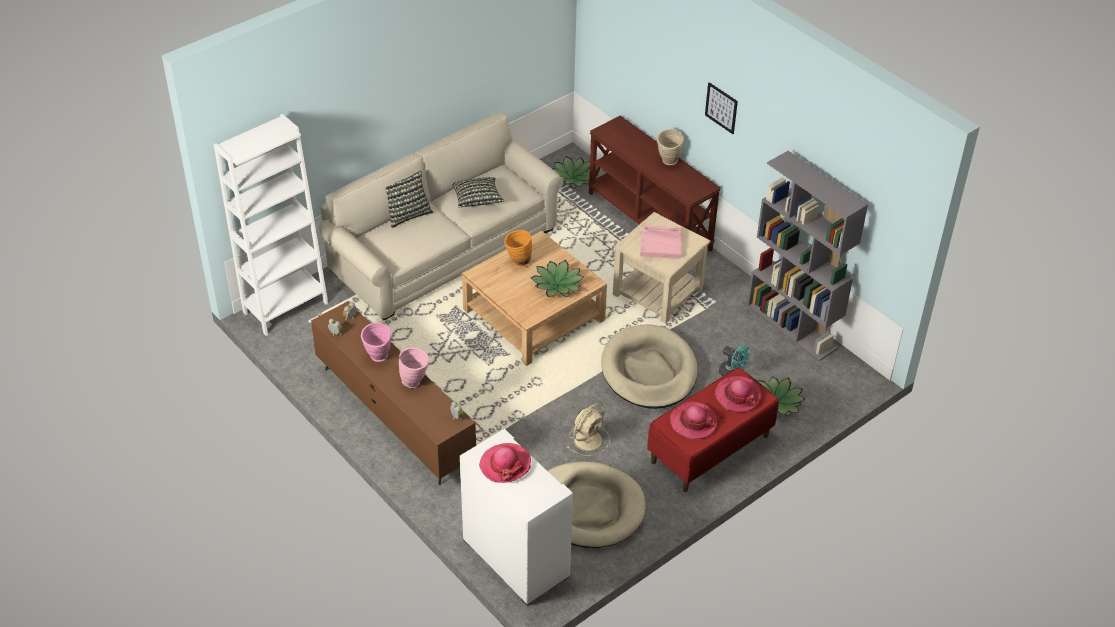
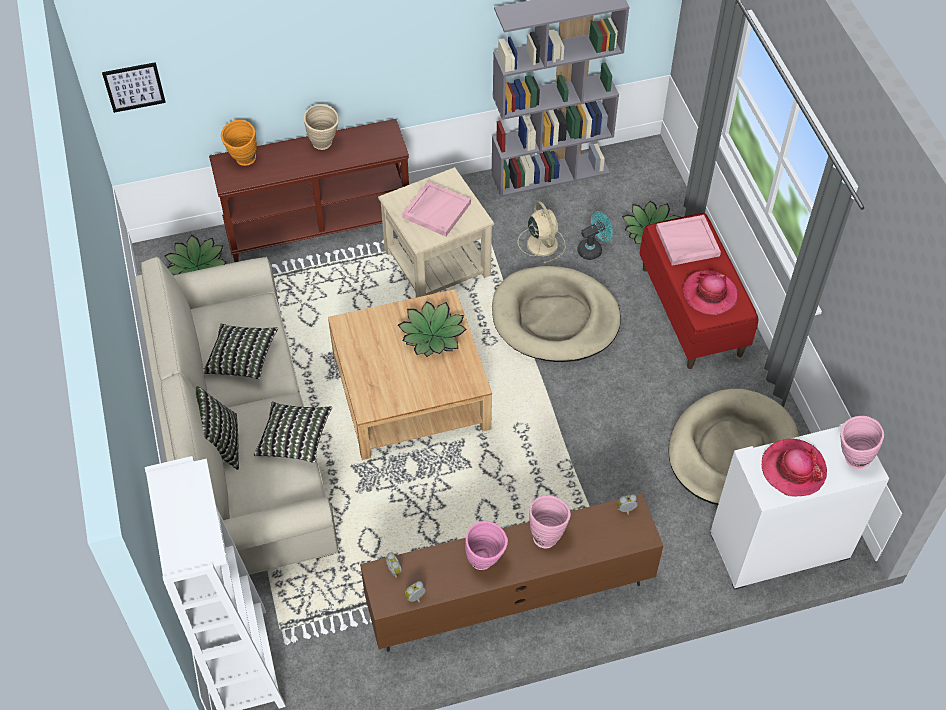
camera: 65 degrees left, 10 degrees up
orange vase [504,230,532,268] -> orange vase moved to [221,120,257,166]
beige fan [567,403,610,456] -> beige fan moved to [518,201,566,264]
picture [705,82,738,134] -> picture moved to [102,62,166,113]
hat [715,376,761,412] -> pink tray [656,215,721,266]
none -> pillow [254,402,332,463]
none -> pink vase [840,416,884,469]

